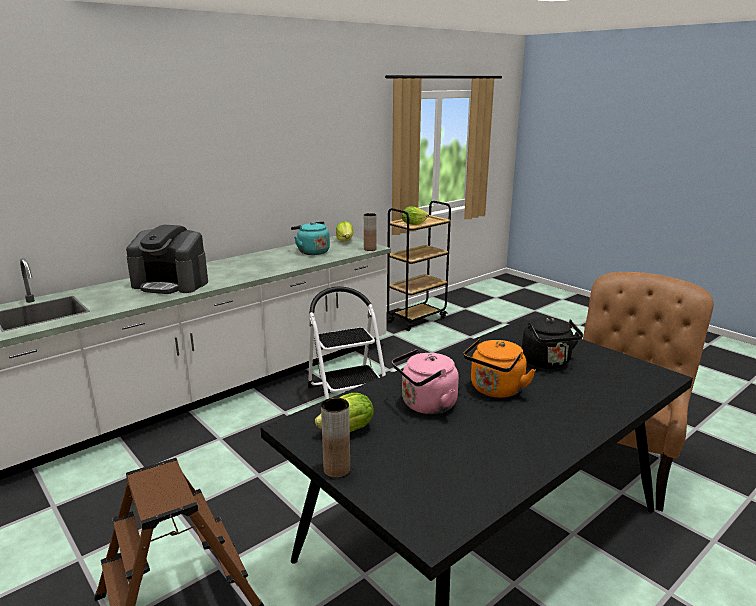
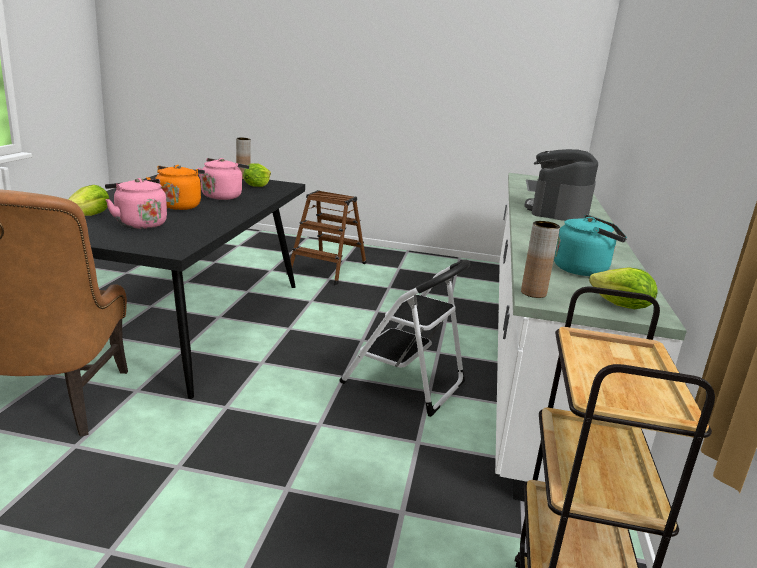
camera: 140 degrees right, 0 degrees up
coffee machine [126,225,208,294] -> coffee machine turned 45 degrees counterclockwise [524,149,598,221]
lettuce [402,206,429,225] -> lettuce moved to [68,185,109,216]
black kettle [522,317,583,369] -> pink kettle [105,178,167,229]

